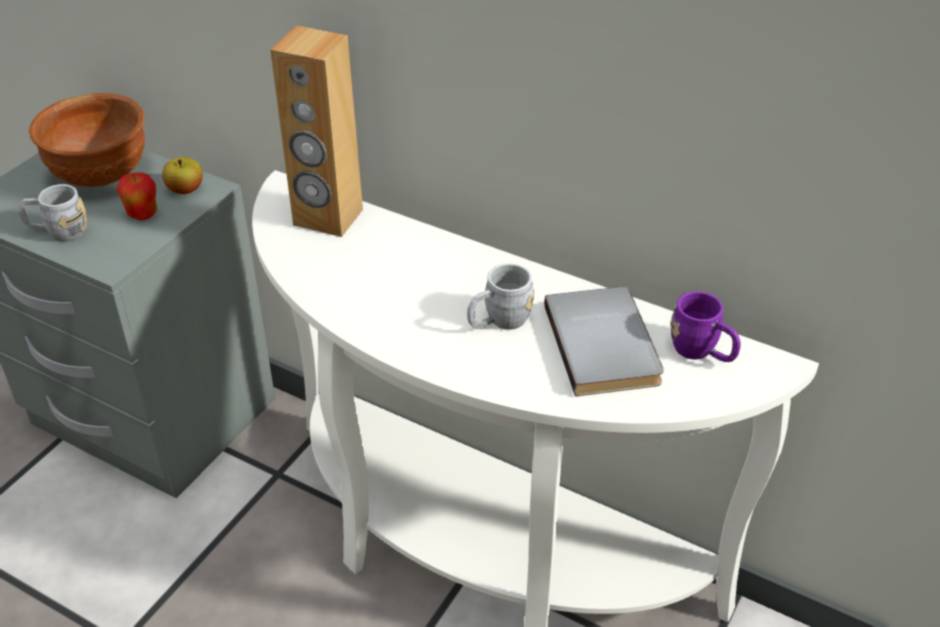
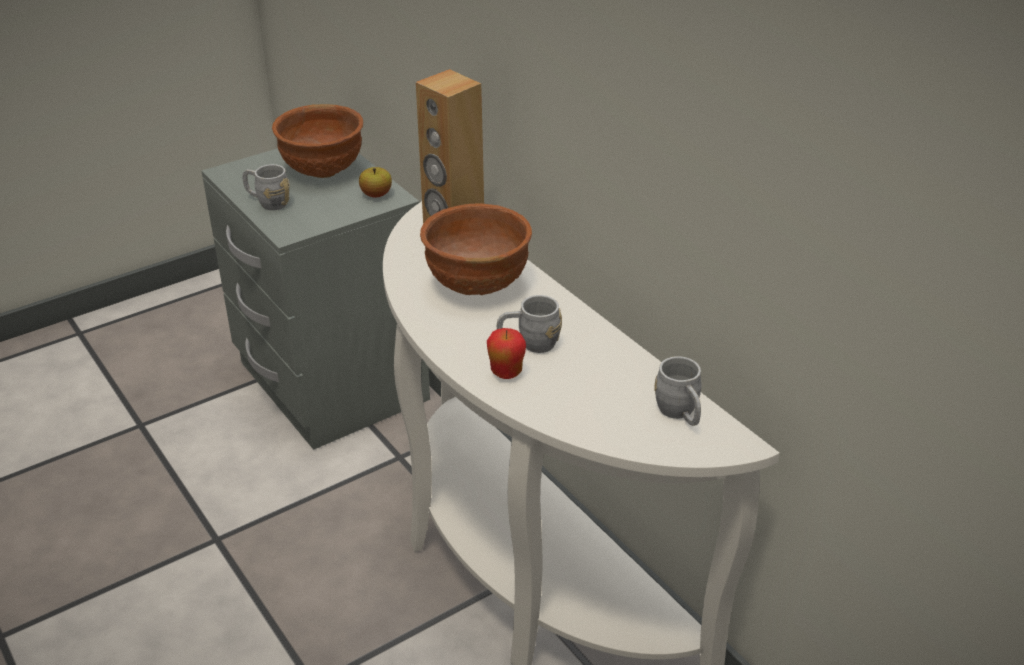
camera: 25 degrees right, 5 degrees down
apple [117,172,157,220] -> apple moved to [487,328,526,379]
grey book [544,287,664,396] -> none
purple mug [670,291,741,362] -> grey mug [654,356,702,426]
none -> brown bowl [420,203,532,295]

